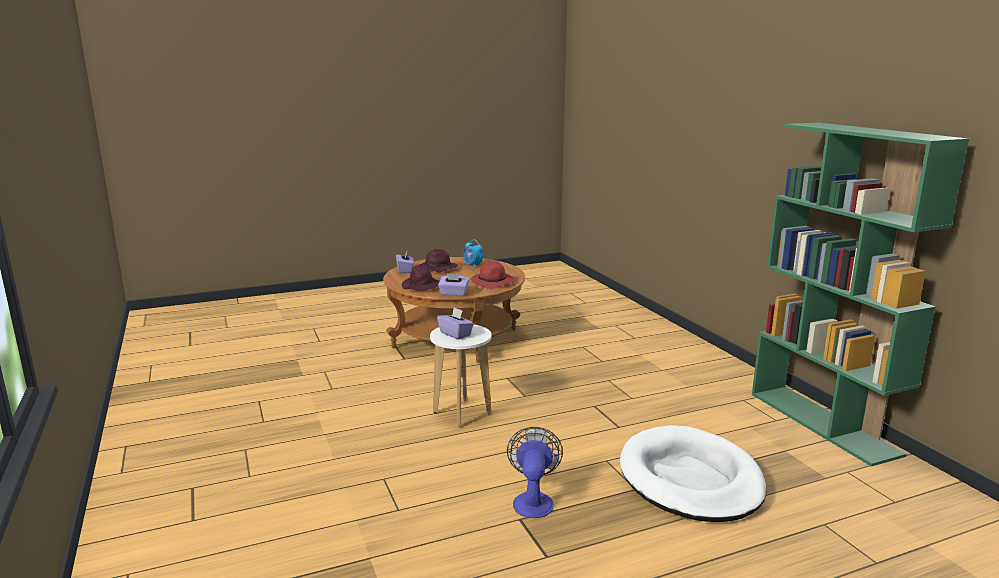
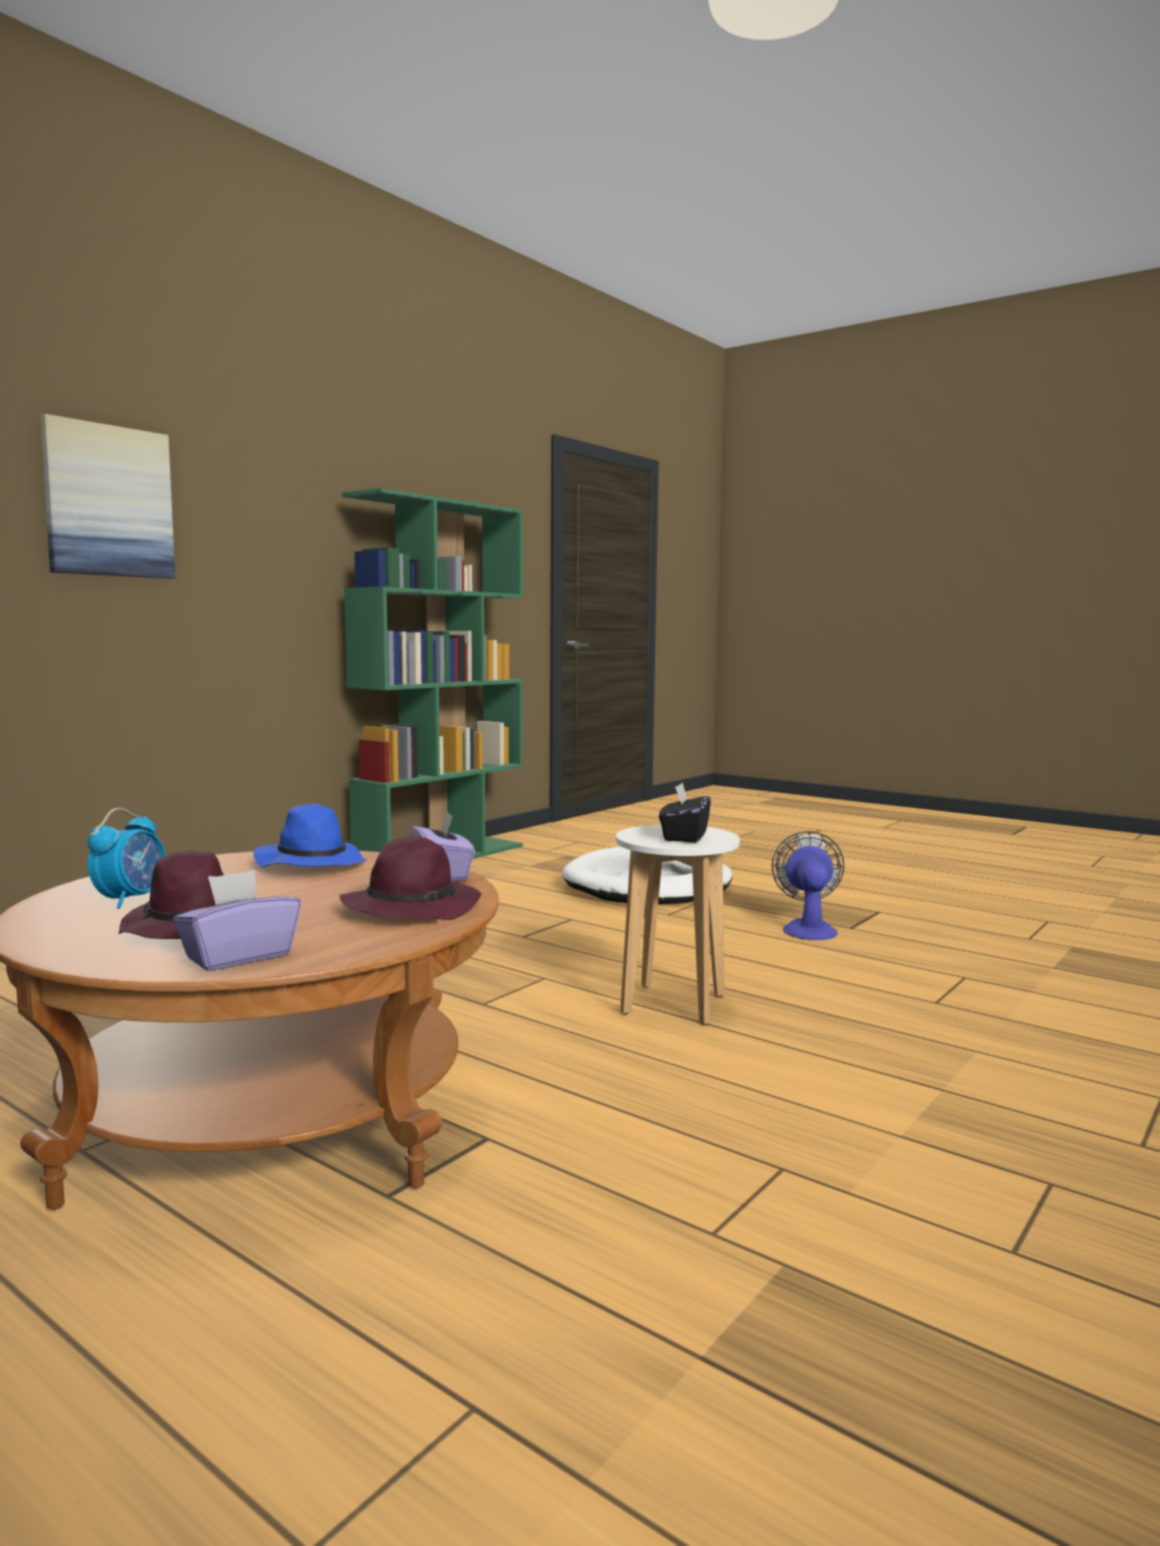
camera: 120 degrees left, 10 degrees down
purple tissue box [437,308,474,339] -> black tissue box [659,782,711,843]
red hat [471,262,514,289] -> blue hat [253,804,366,867]
fan [507,427,563,518] -> fan turned 120 degrees clockwise [772,831,844,940]
none -> picture [40,414,175,578]

